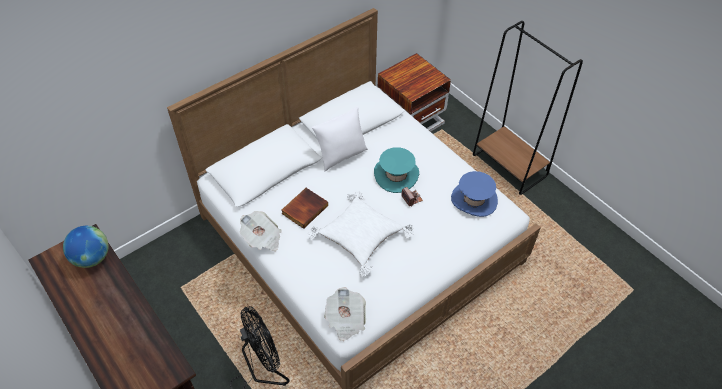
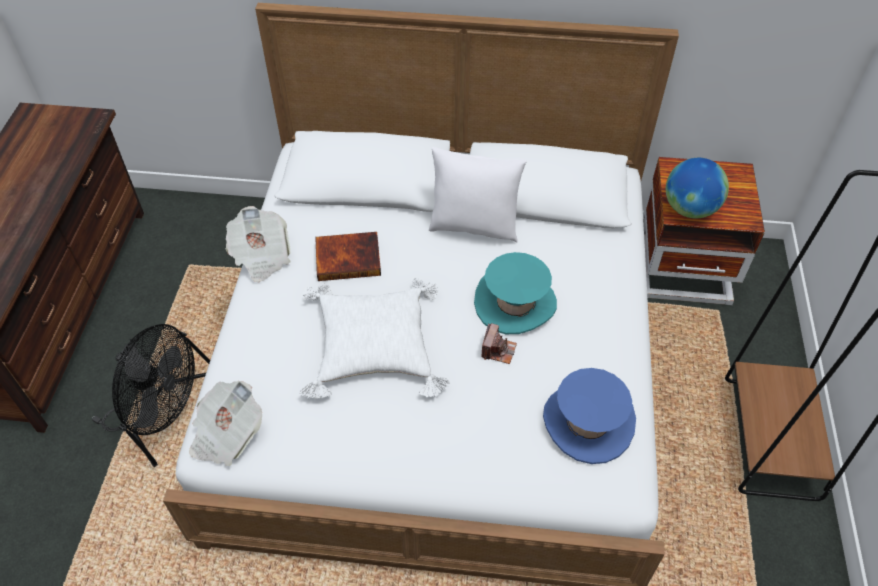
camera: 45 degrees right, 0 degrees up
globe [63,226,109,268] -> globe moved to [666,158,729,219]

